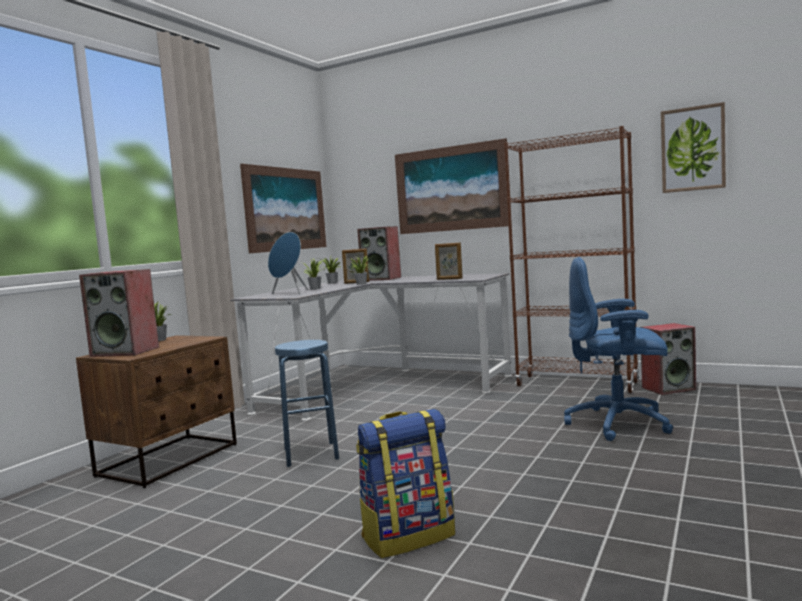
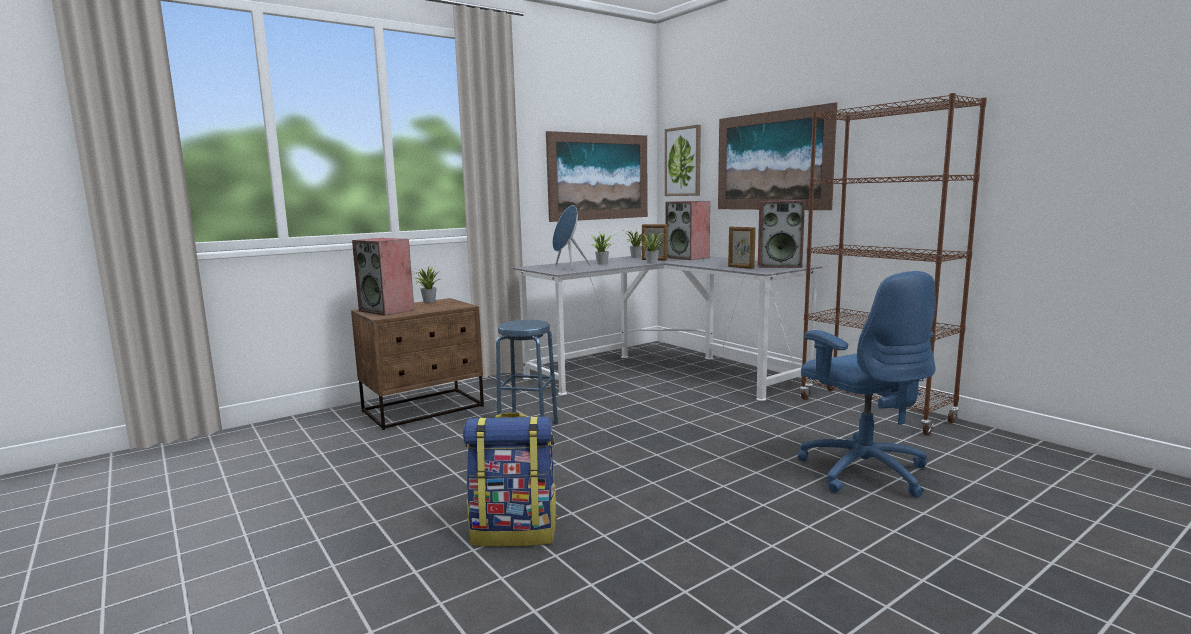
camera: 25 degrees right, 5 degrees up
blue office chair [564,257,673,441] -> blue office chair turned 150 degrees counterclockwise [798,271,936,498]
speaker [640,323,696,395] -> speaker moved to [758,200,805,268]
picture [661,102,726,193] -> picture moved to [665,125,701,196]

